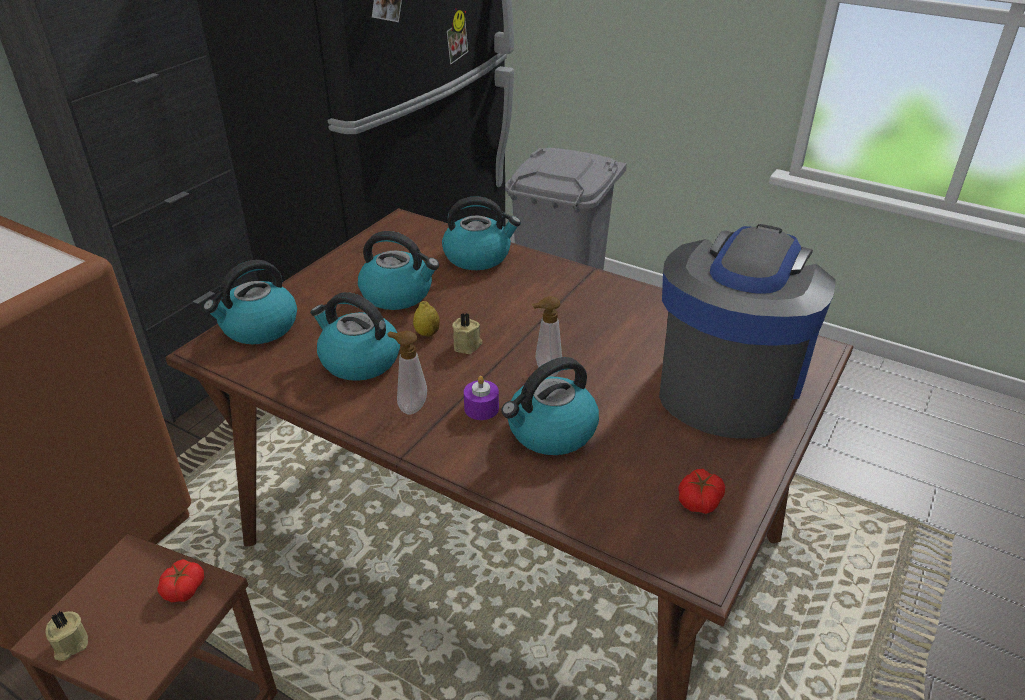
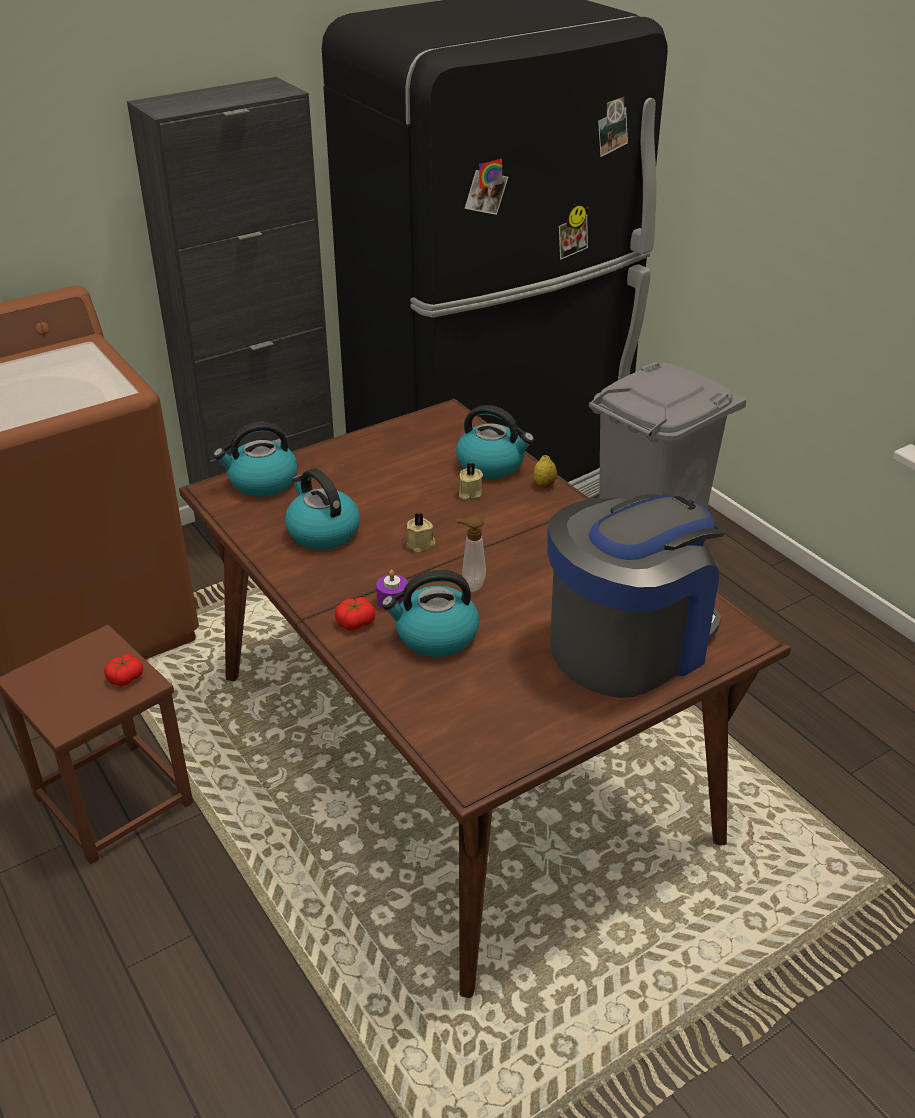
camera: 25 degrees right, 0 degrees up
beige candle [45,611,88,661] -> beige candle moved to [459,462,483,500]
kettle [358,231,439,310] -> none
soap dispenser [388,331,427,414] -> none
lemon [413,301,440,337] -> lemon moved to [533,455,557,488]
tomato [678,469,725,514] -> tomato moved to [335,597,375,631]

